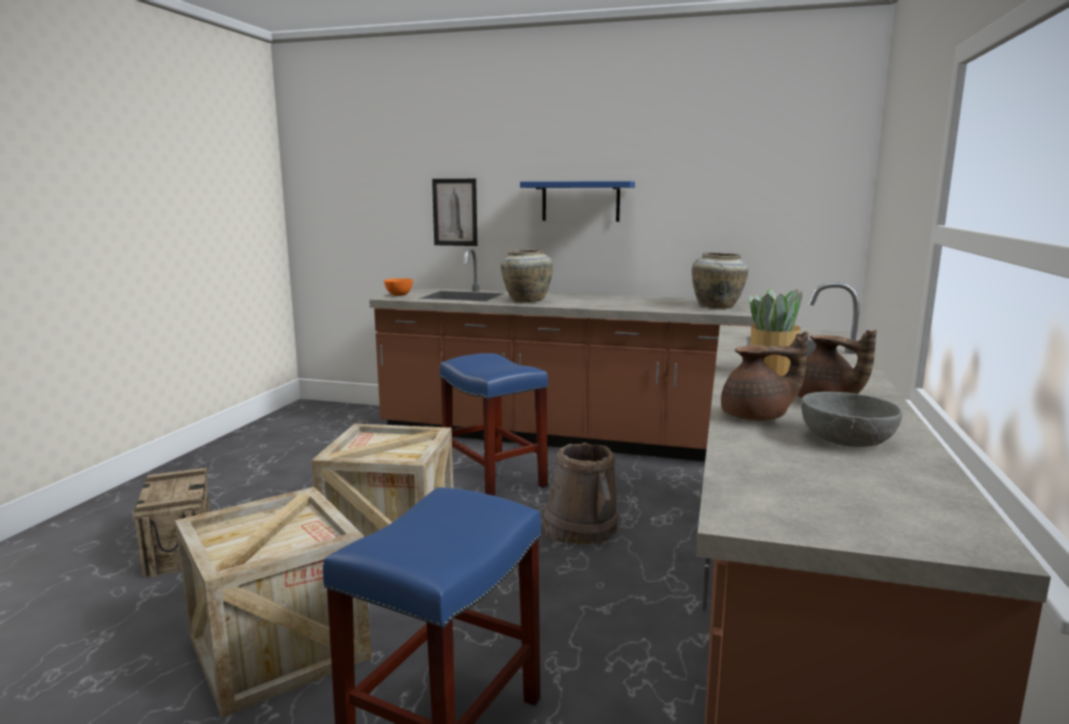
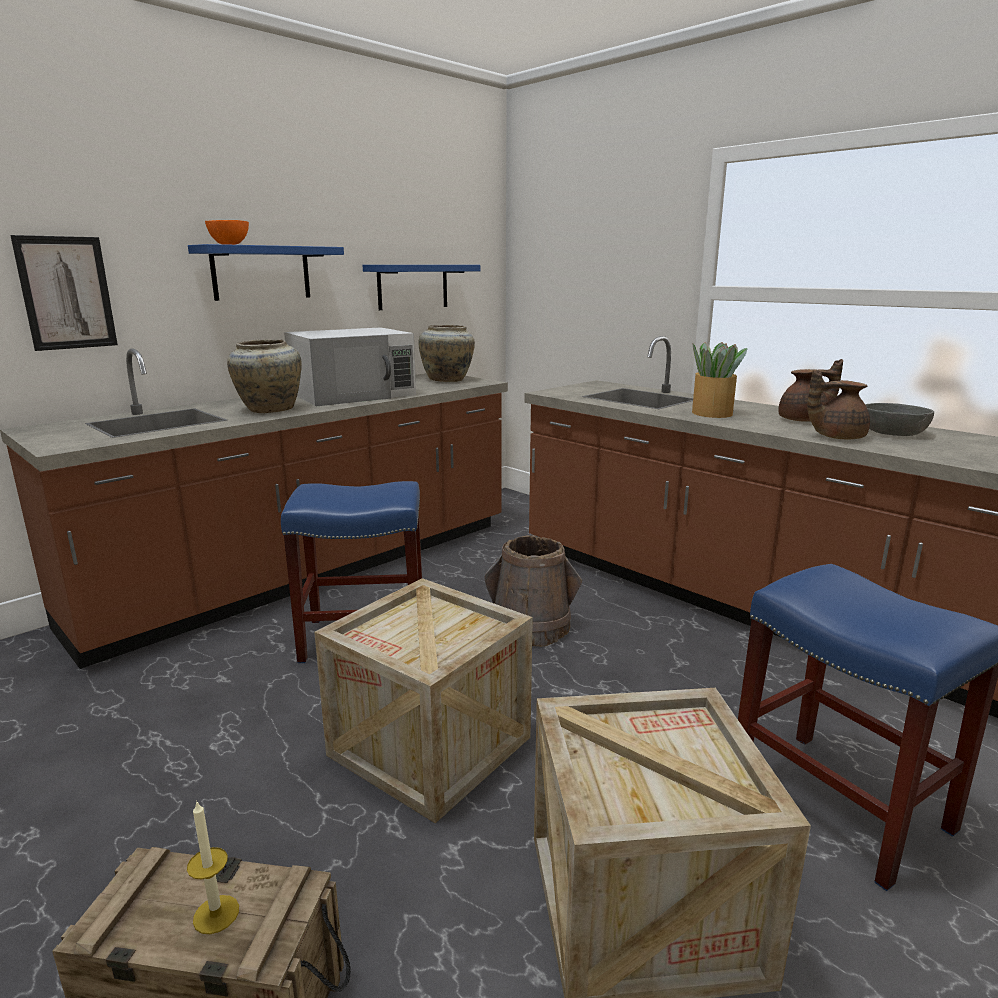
camera: 60 degrees left, 5 degrees up
orange bowl [384,278,413,296] -> orange bowl moved to [205,220,249,245]
brown teapot [721,332,808,421] -> brown teapot turned 120 degrees counterclockwise [807,370,870,440]
none -> candle [187,800,239,934]
none -> white microwave [284,327,416,406]
none -> blue shelf [362,265,480,310]

